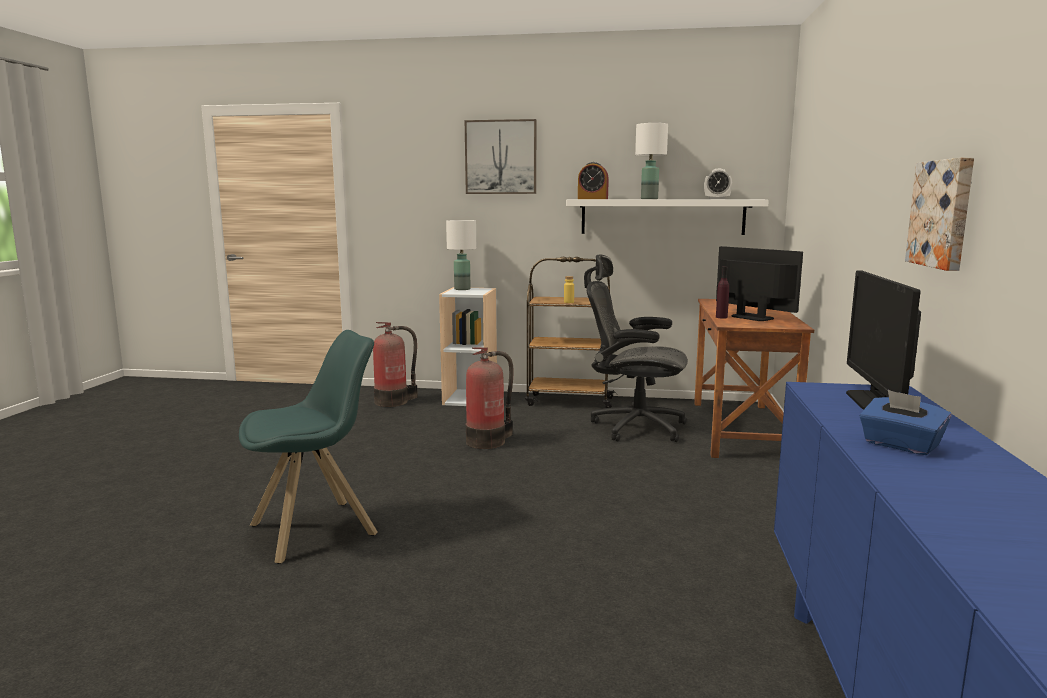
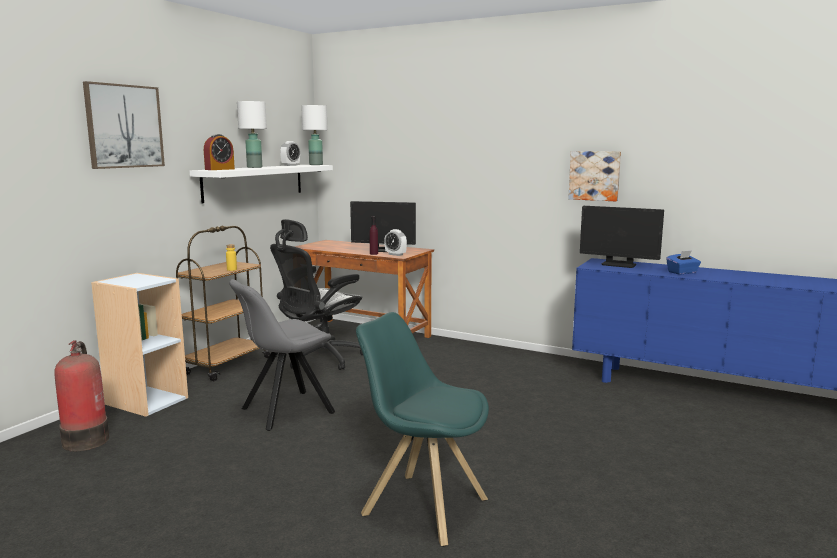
camera: 70 degrees left, 0 degrees up
turquoise chair [239,330,378,564] -> turquoise chair turned 45 degrees counterclockwise [356,312,489,546]
white table lamp [446,220,476,290] -> white table lamp moved to [301,105,327,165]
fire extinguisher [466,347,514,449] -> grey chair [229,279,335,431]
monitor [716,246,803,321] -> monitor turned 150 degrees counterclockwise [350,201,416,252]
none -> alarm clock [384,229,407,256]

